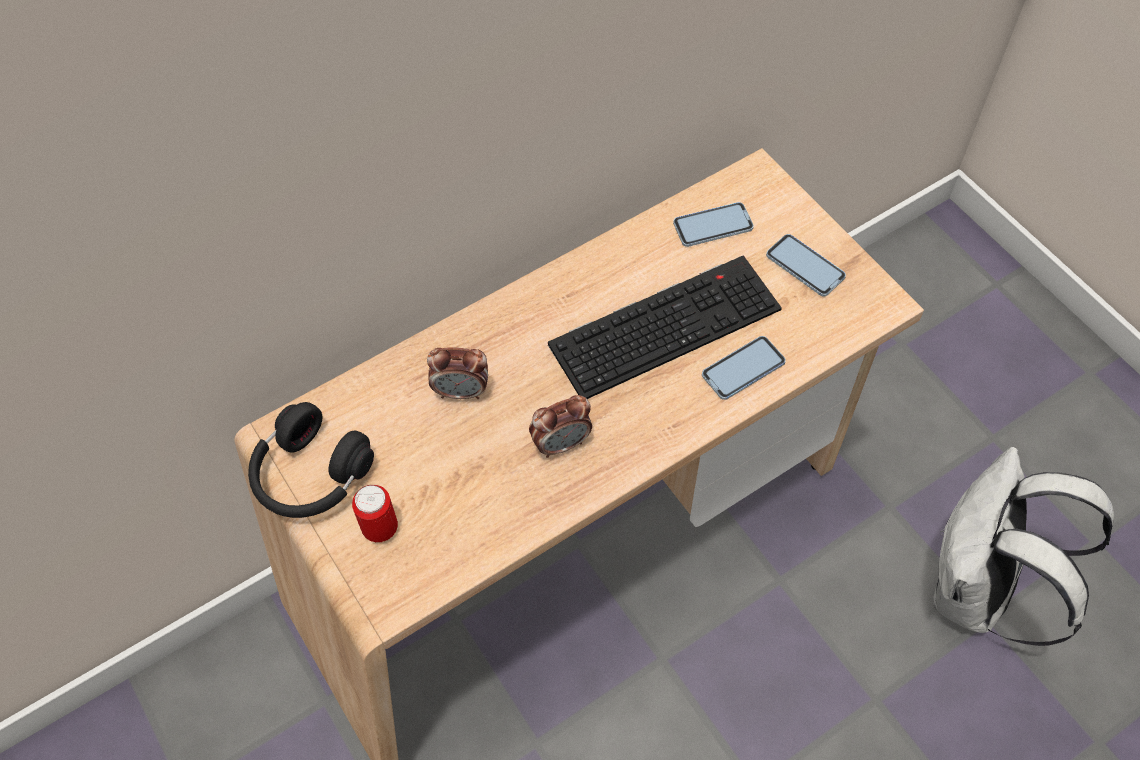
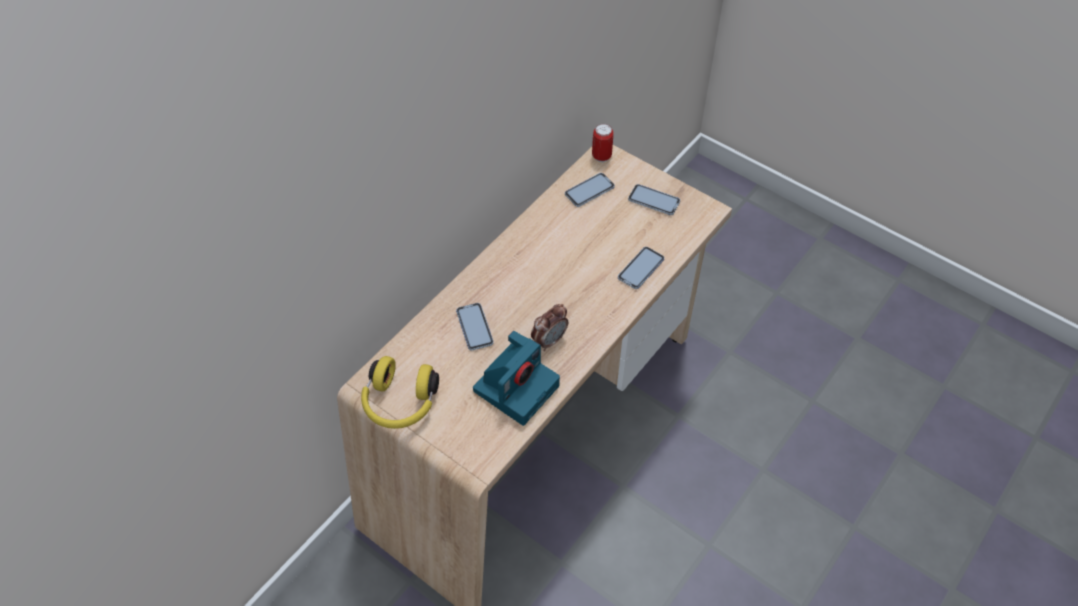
camera: 20 degrees left, 5 degrees down
black headphones [248,402,374,518] -> yellow headphones [361,356,439,429]
can [352,485,398,542] -> can moved to [592,124,613,162]
alarm clock [427,347,488,399] -> phone [456,303,494,350]
keyboard [548,255,782,399] -> none
white backpack [933,447,1114,646] -> none
none -> camera [473,331,560,426]

